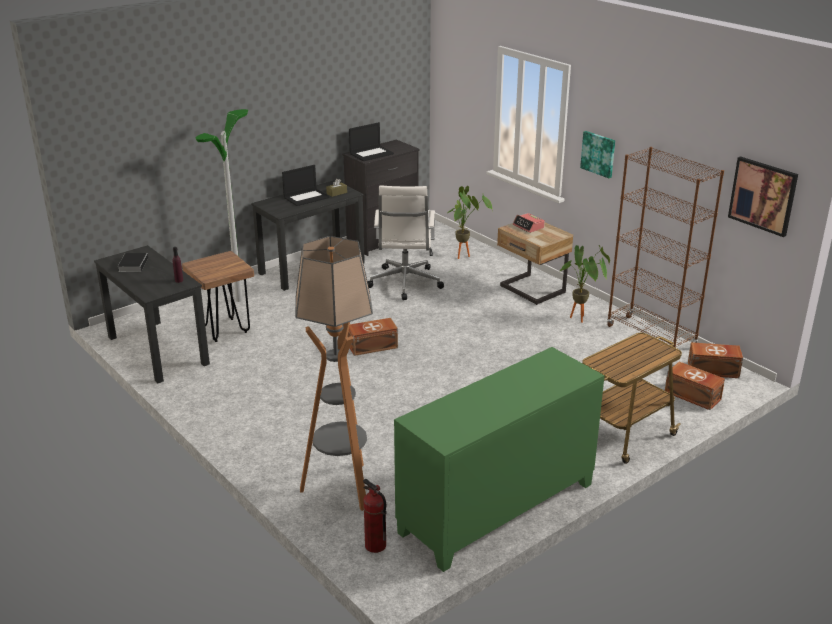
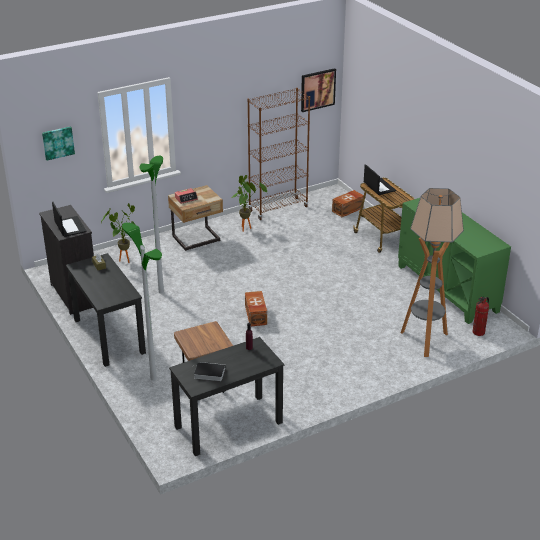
camera: 80 degrees left, 5 degrees up
laptop [282,165,330,206] -> laptop moved to [364,164,396,195]
white office chair [367,186,444,300] -> floor lamp [139,156,164,293]
picture [580,131,615,178] -> picture moved to [42,126,75,161]
brown storage box [688,342,743,378] -> none

